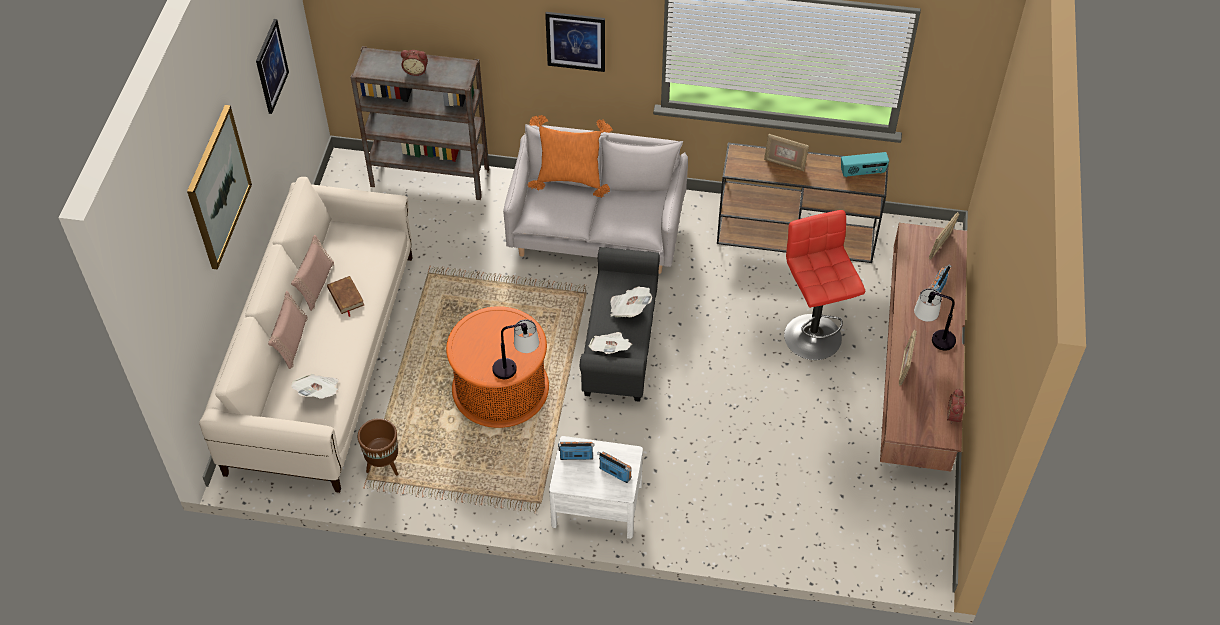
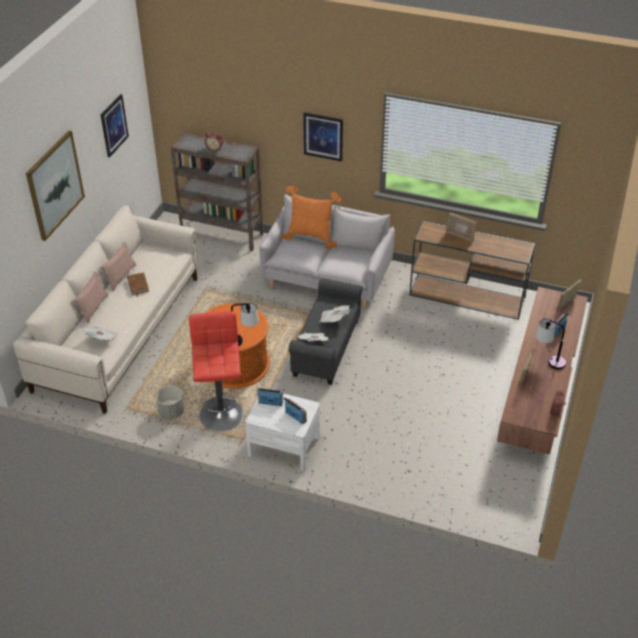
camera: 10 degrees right, 10 degrees down
brown planter [358,418,398,476] -> none
red stool [784,210,865,360] -> red stool moved to [189,311,244,432]
radio [841,152,889,177] -> none
none -> grey planter [156,385,184,419]

